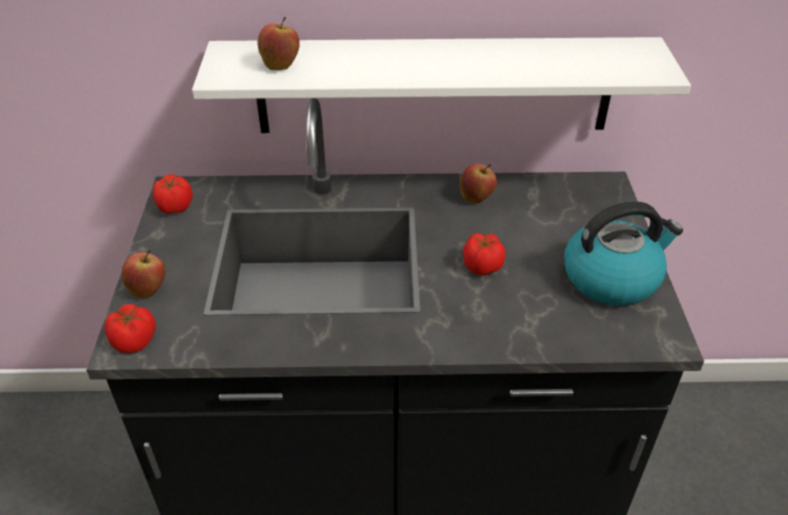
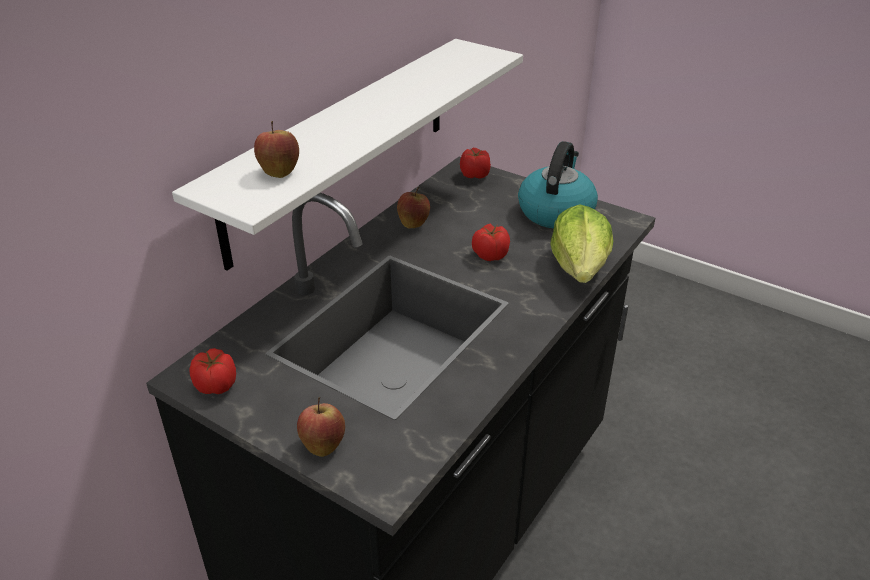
camera: 55 degrees left, 5 degrees down
tomato [104,304,156,353] -> tomato moved to [460,148,491,179]
none -> lettuce [550,204,613,283]

